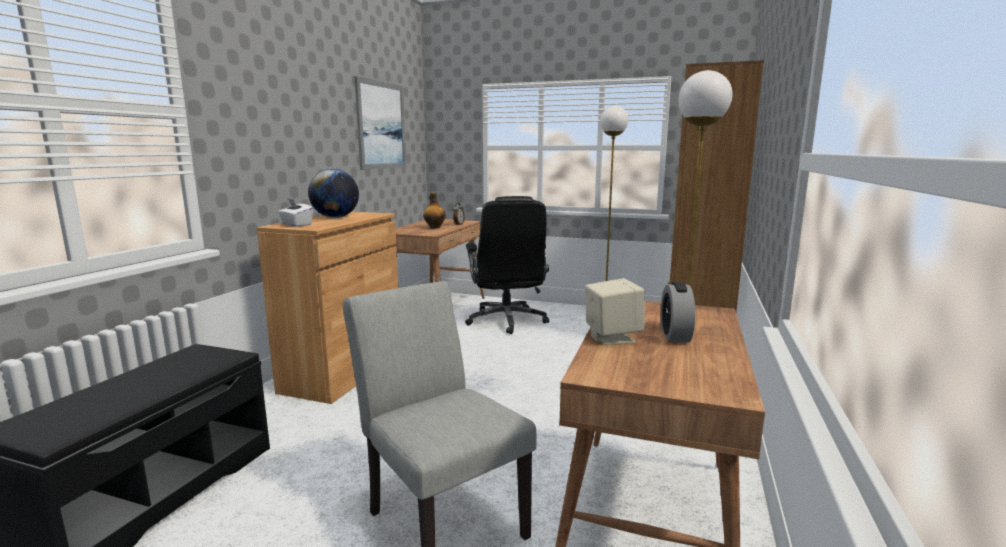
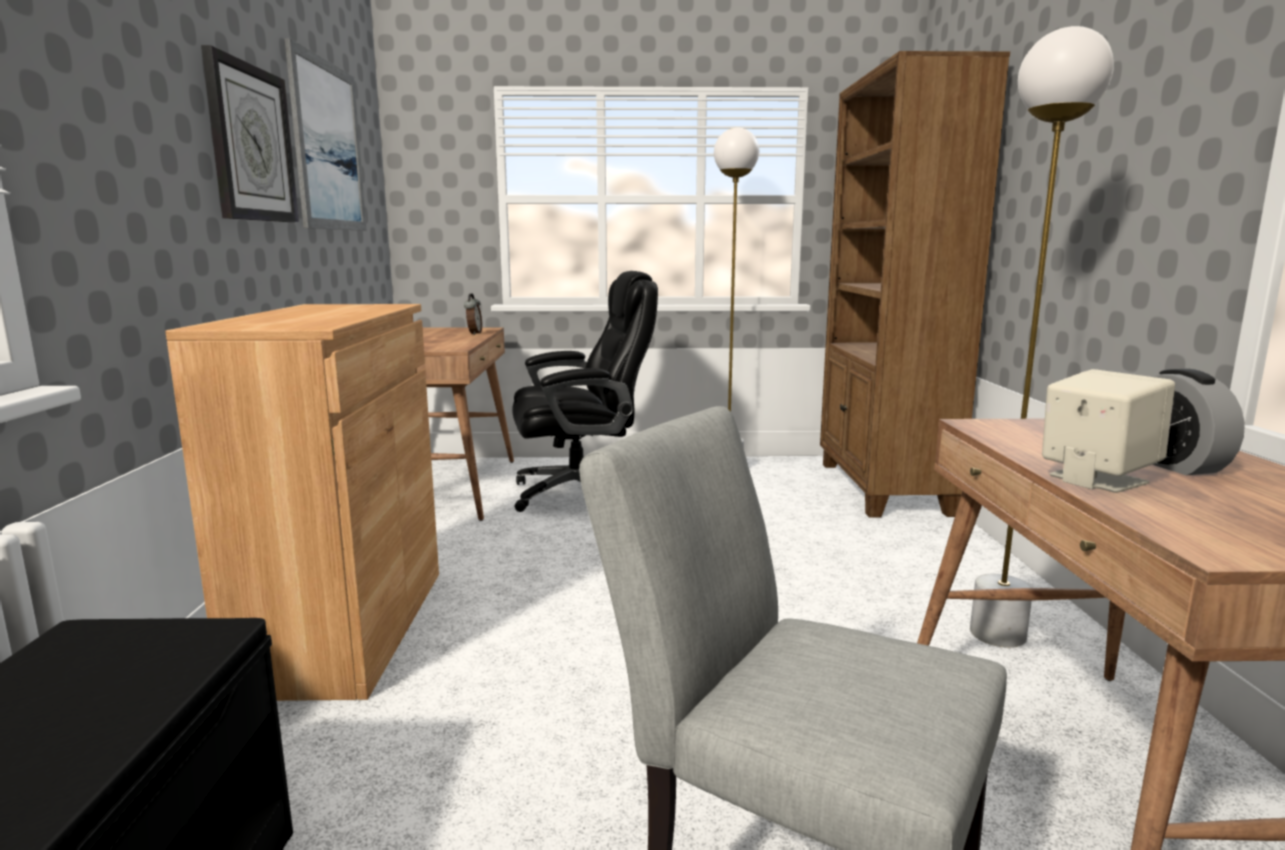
camera: 20 degrees left, 0 degrees up
white tissue box [278,199,313,227] -> none
globe [308,169,359,218] -> none
bottle [423,192,446,228] -> none
black office chair [465,196,549,334] -> black office chair turned 75 degrees counterclockwise [512,271,658,512]
none -> wall clock [201,45,299,222]

